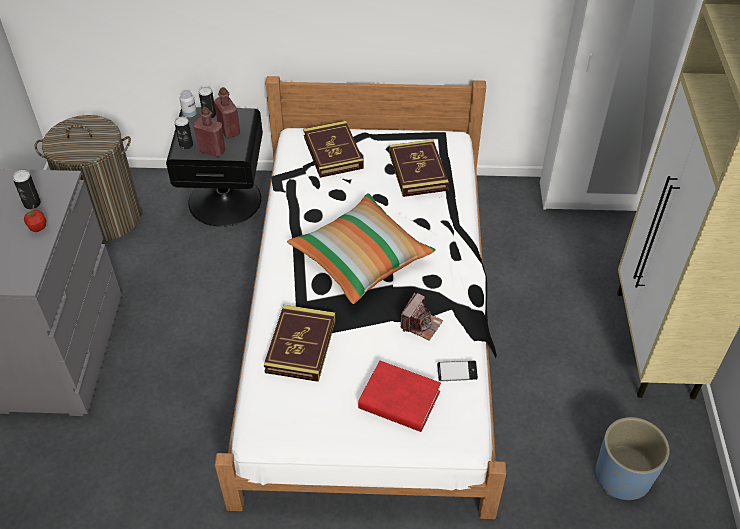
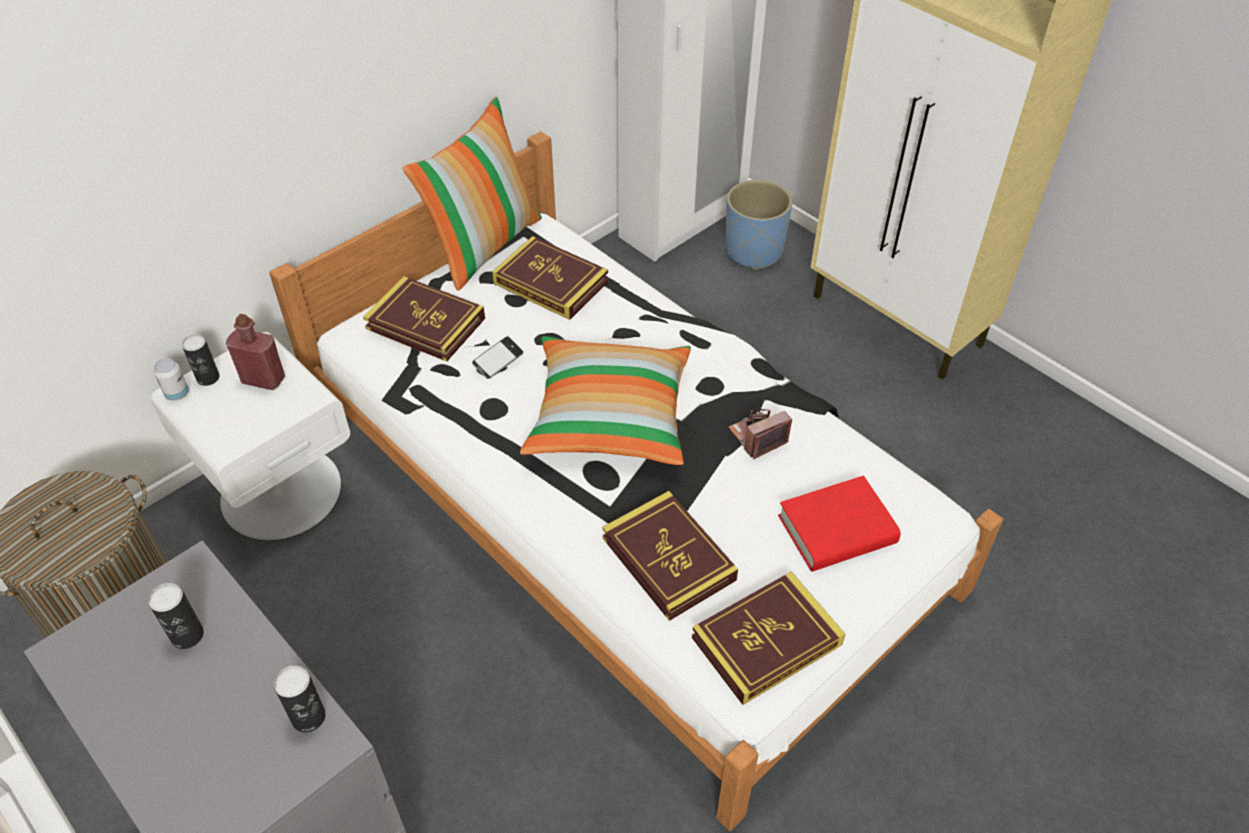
camera: 45 degrees left, 0 degrees up
apple [24,205,46,232] -> none
black nightstand [166,107,263,227] -> white nightstand [151,332,350,541]
can [174,117,193,150] -> can moved to [274,665,326,733]
red bottle [193,107,225,157] -> none
camera [400,292,443,340] -> camera turned 105 degrees counterclockwise [728,409,792,460]
phone [437,361,478,381] -> phone moved to [472,336,523,379]
blue planter [596,417,670,500] -> blue planter moved to [725,180,792,270]
none -> pillow [402,97,542,291]
none -> book [692,571,845,705]

